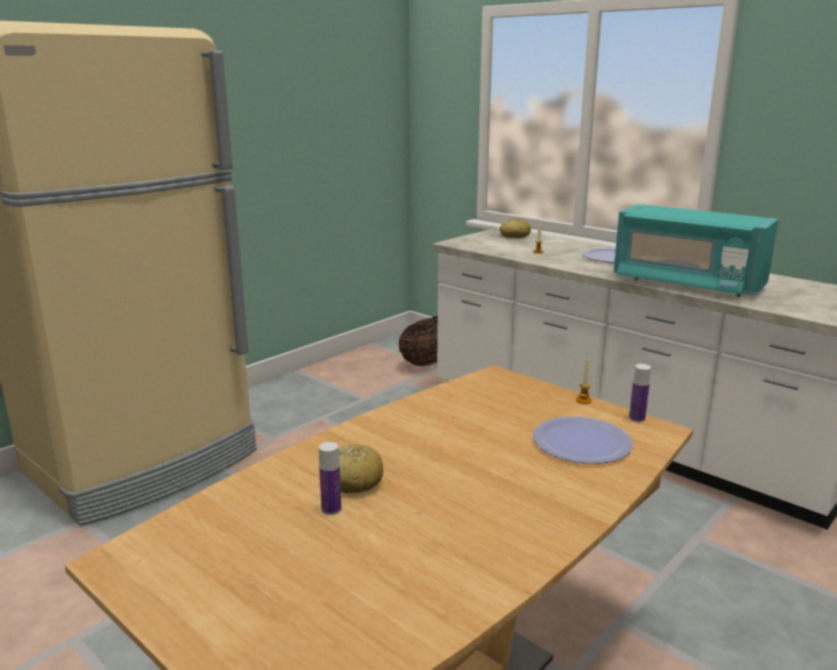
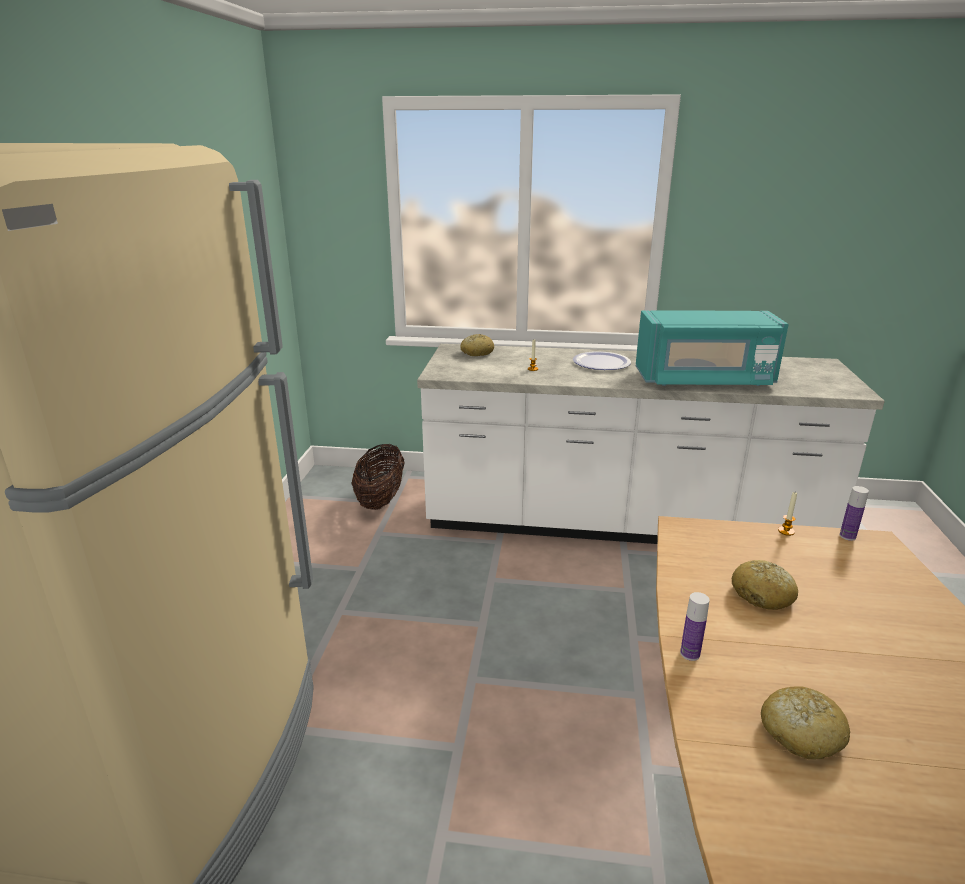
camera: 35 degrees left, 5 degrees up
bottle [319,442,341,515] -> bottle moved to [680,592,710,661]
plate [533,416,633,464] -> none
none -> bread [732,560,798,610]

